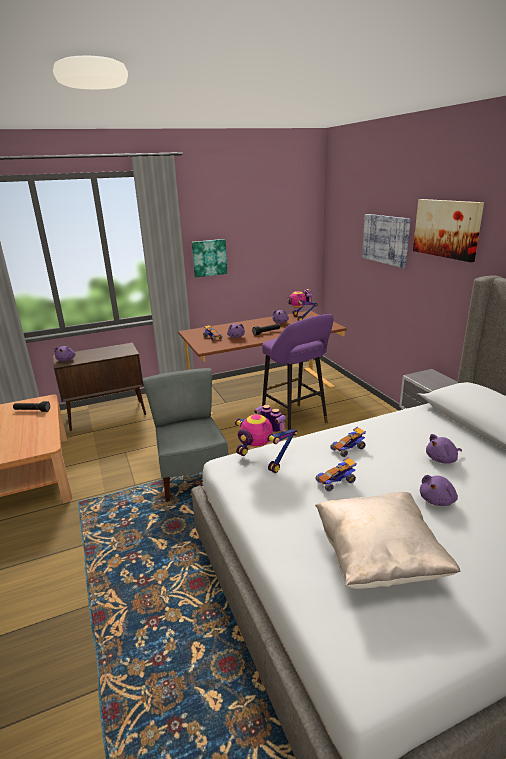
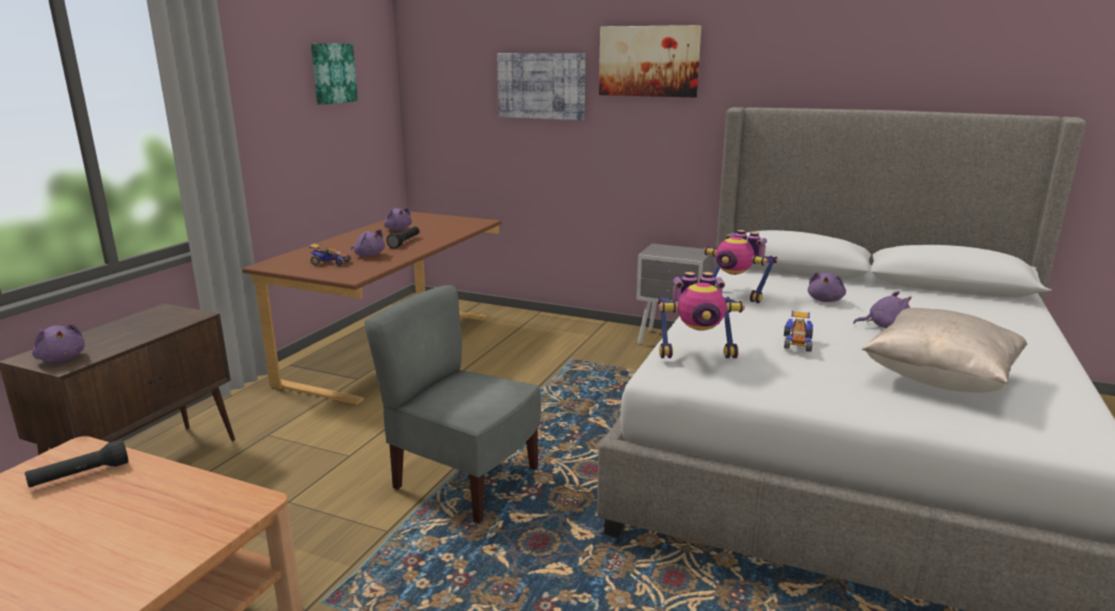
camera: 45 degrees left, 5 degrees down
picture [192,239,227,277] -> picture moved to [311,43,358,105]
purple stool [262,314,333,431] -> none
toy robot [287,289,318,321] -> toy robot moved to [704,230,778,303]
toy car [330,427,366,457] -> none
purple plush toy [420,475,458,506] -> purple plush toy turned 90 degrees counterclockwise [853,291,912,328]

